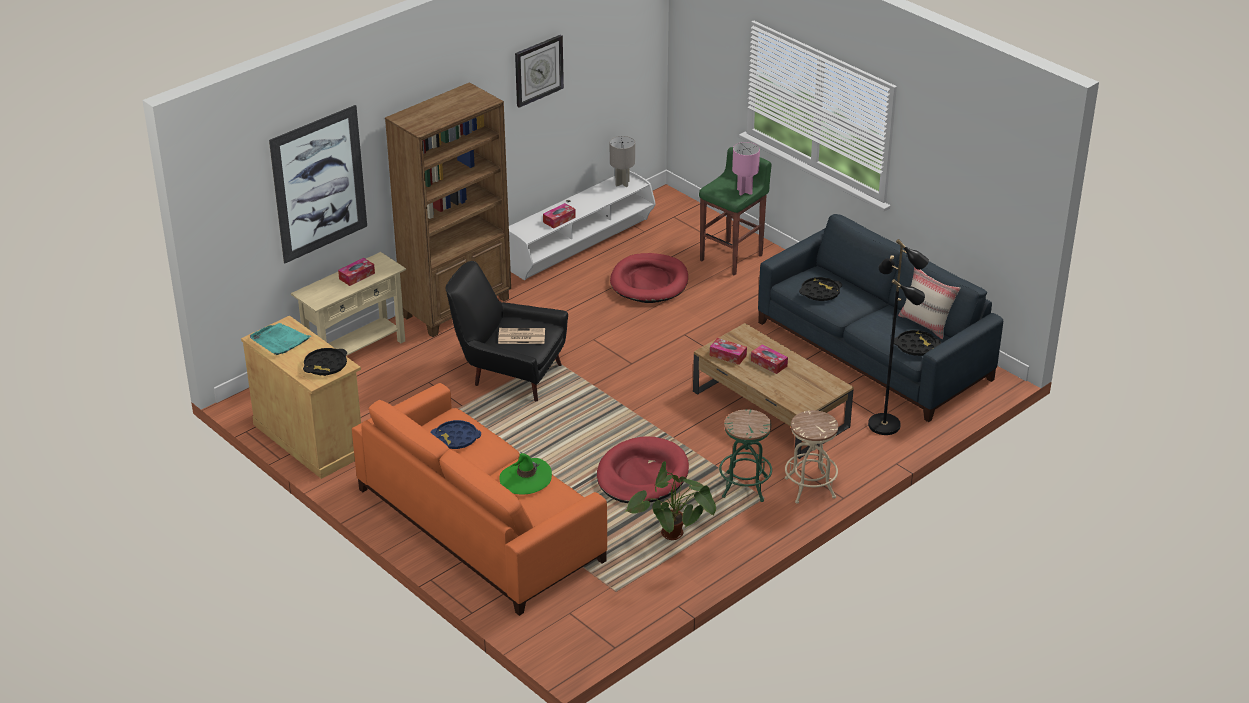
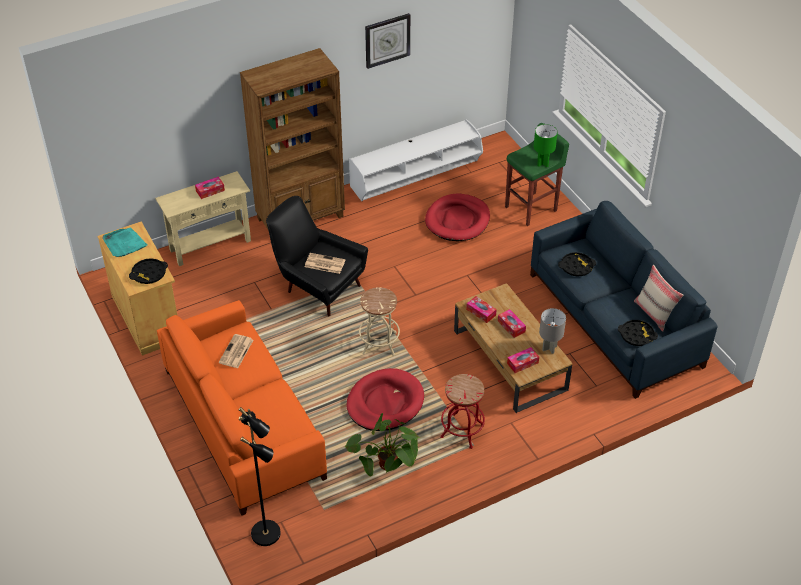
camera: 15 degrees right, 10 degrees up
picture [269,105,367,263] -> none
blue tray [430,420,481,449] -> newspaper [219,334,253,368]
green hat [499,451,552,494] -> none
tissue box [543,203,576,228] -> tissue box moved to [507,347,539,373]
grey table lamp [610,136,635,187] -> grey table lamp moved to [539,308,566,354]
green stool [719,409,772,502] -> red stool [440,374,485,449]
pink table lamp [732,142,760,196] -> green table lamp [534,124,558,167]
beige stool [785,410,838,503] -> beige stool moved to [359,287,400,355]
black floor lamp [868,239,929,435] -> black floor lamp moved to [239,407,281,546]

